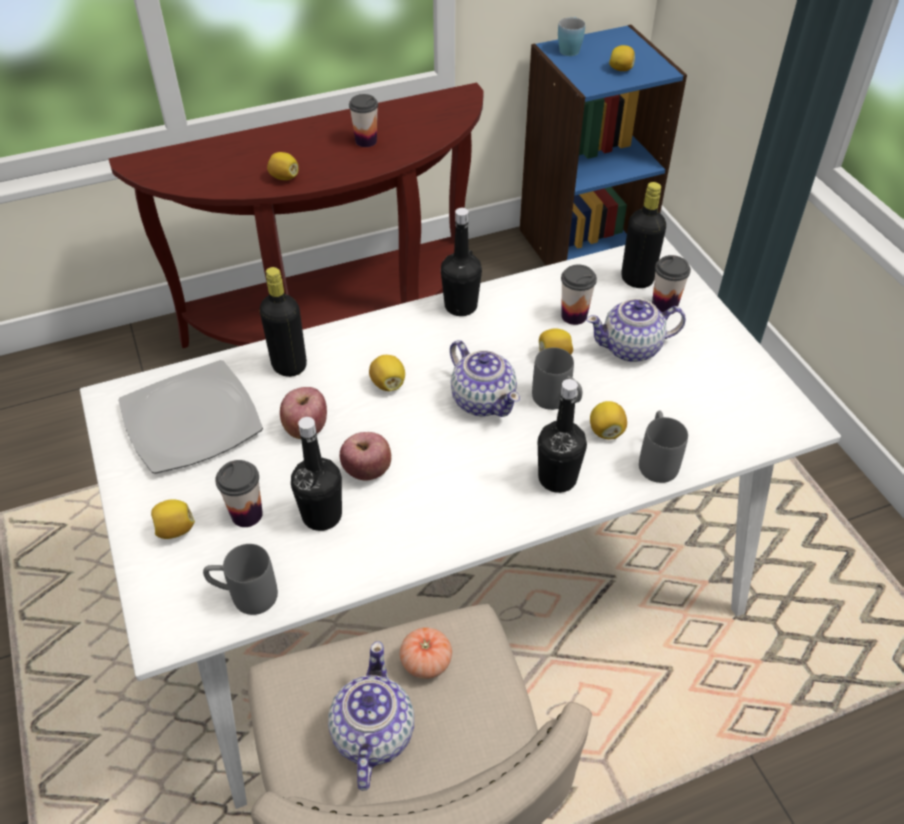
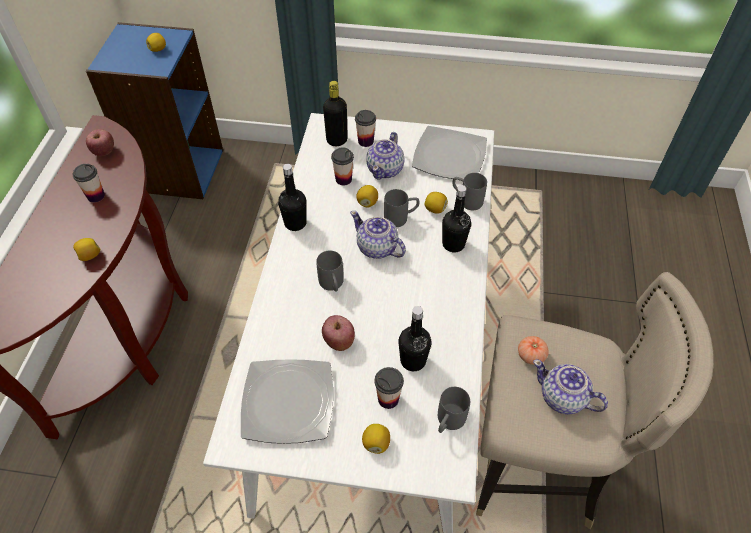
camera: 60 degrees left, 5 degrees up
black bottle [260,267,307,377] -> none
apple [340,432,391,481] -> apple moved to [86,129,114,156]
lemon [369,355,405,391] -> grey mug [316,251,344,292]
teapot [450,340,520,417] -> teapot turned 135 degrees counterclockwise [350,211,406,259]
blue mug [558,17,585,56] -> none
none -> plate [412,126,487,179]

